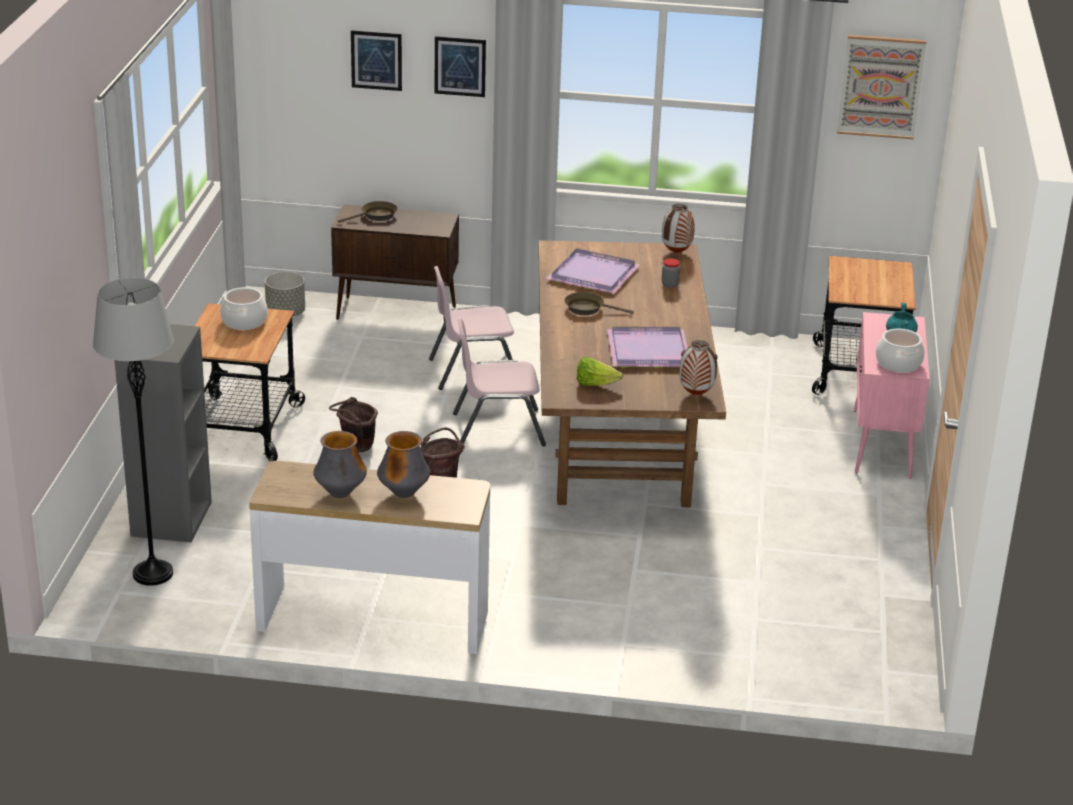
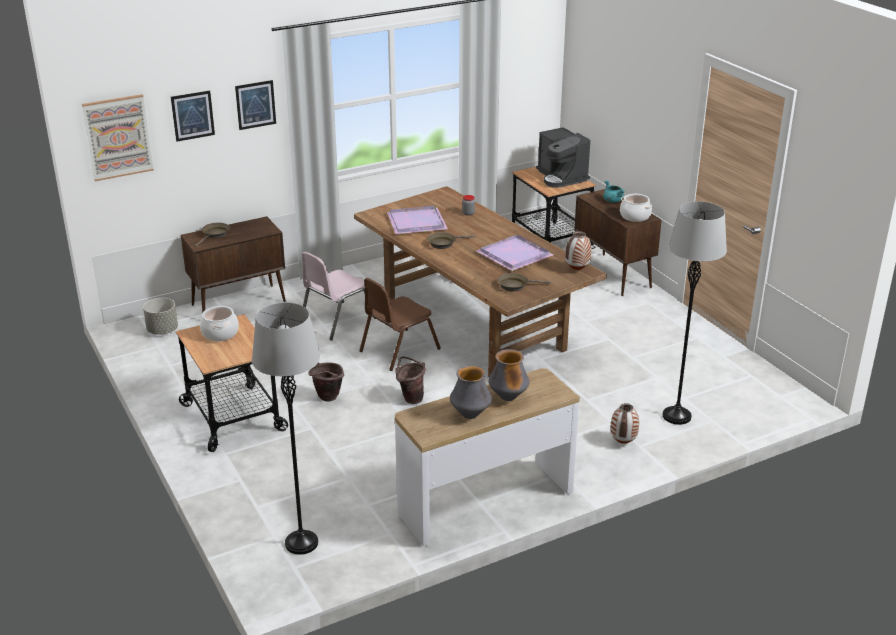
camera: 35 degrees left, 0 degrees up
grey bookcase [114,324,212,543] -> none
pink chair [453,318,546,446] -> brown chair [359,278,441,371]
lettuce [577,357,624,386] -> brown frying pan [497,273,551,291]
vase [662,204,695,253] -> vase moved to [611,403,639,444]
picture [837,35,926,139] -> picture moved to [82,94,154,181]
pink cabinet [854,312,930,479] -> brown cabinet [574,189,662,296]
none -> coffee machine [536,127,590,188]
none -> grey floor lamp [663,201,727,425]

